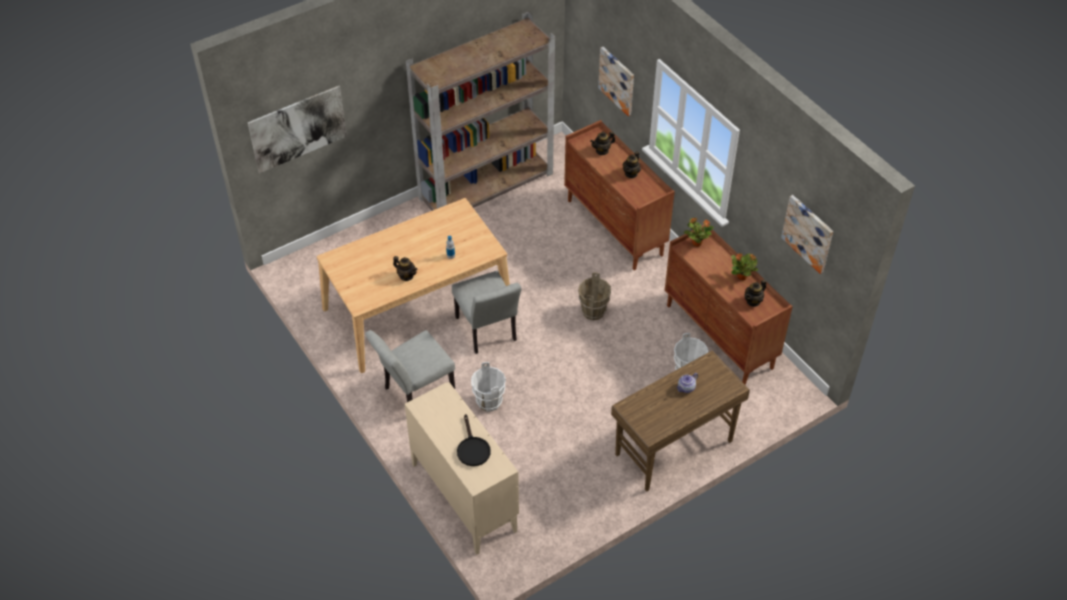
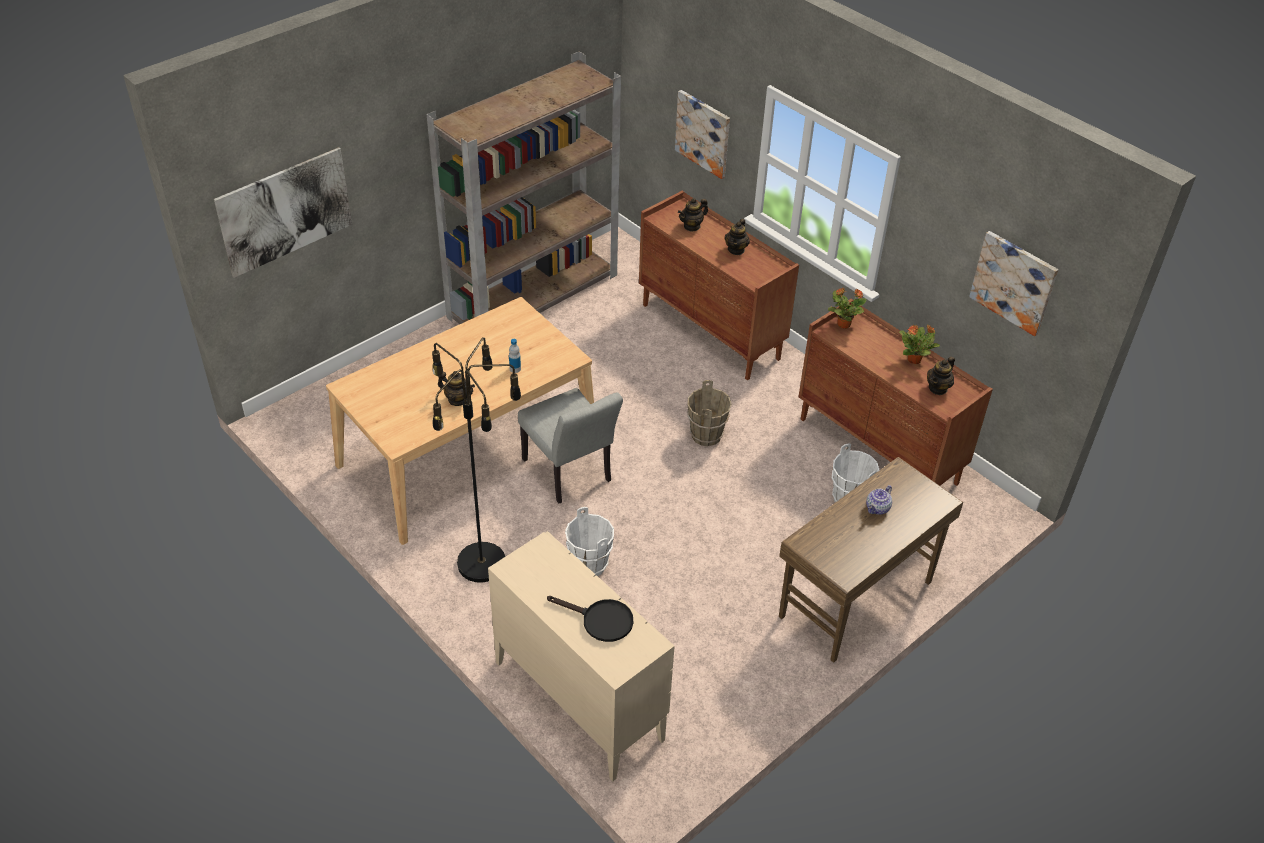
camera: 10 degrees left, 5 degrees down
grey chair [365,330,455,402] -> floor lamp [432,337,521,583]
black frying pan [457,414,491,466] -> black frying pan turned 45 degrees counterclockwise [547,596,633,642]

